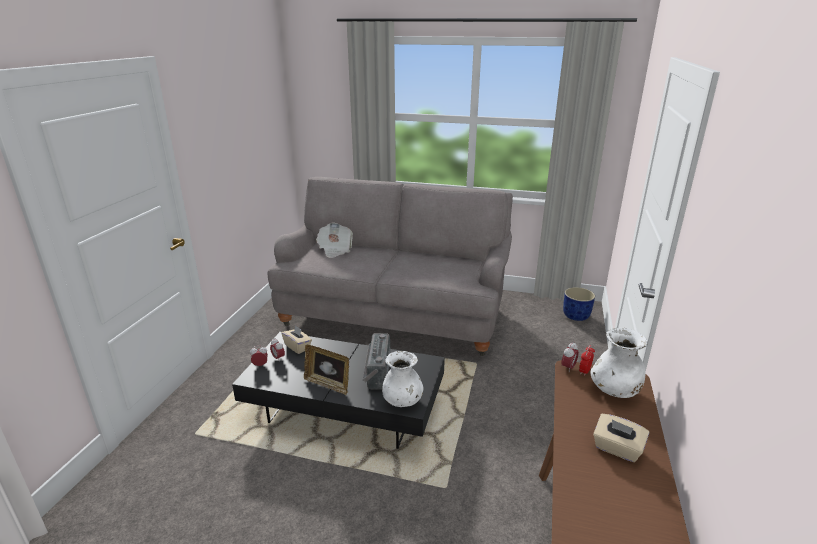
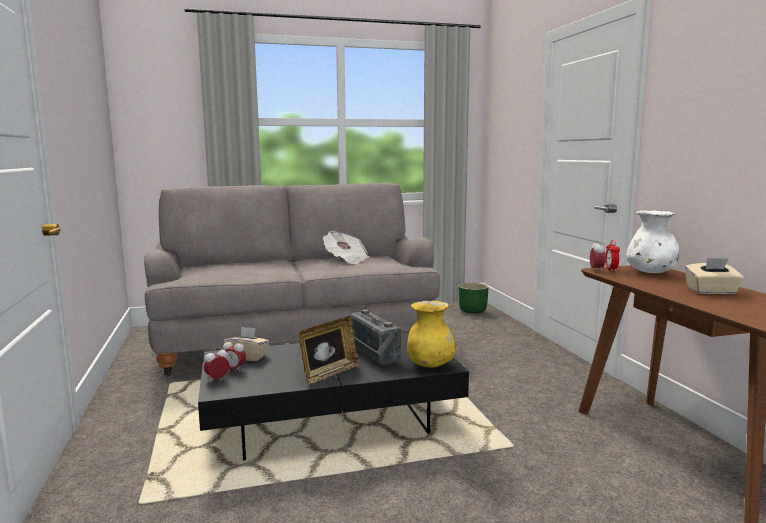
camera: 30 degrees left, 15 degrees down
picture frame [304,345,349,395] -> picture frame turned 45 degrees counterclockwise [299,316,360,384]
newspaper [316,223,353,258] -> newspaper moved to [323,231,369,264]
white vase [382,351,423,407] -> yellow vase [407,301,456,367]
blue planter [563,287,595,321] -> green planter [459,283,489,314]

